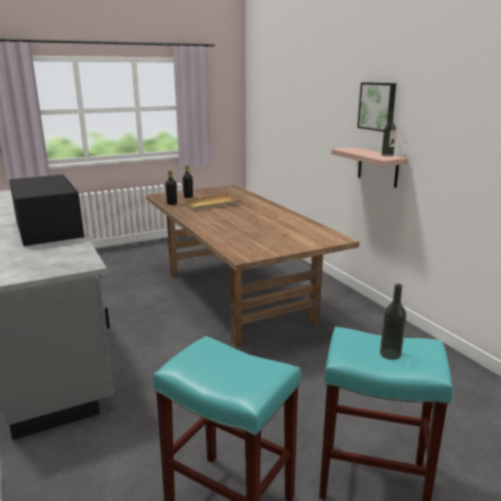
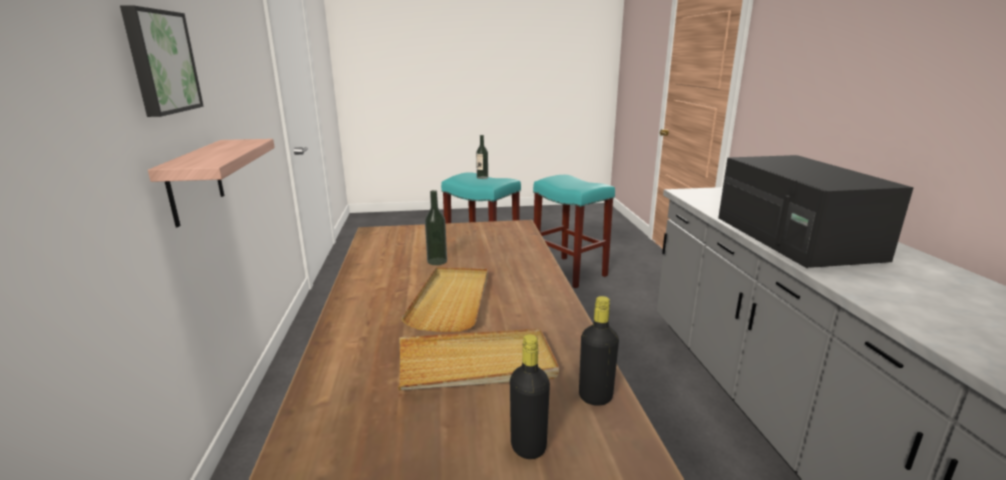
camera: 160 degrees left, 0 degrees up
bottle [381,111,396,156] -> bottle moved to [425,190,447,265]
none -> beige tray [401,267,488,332]

